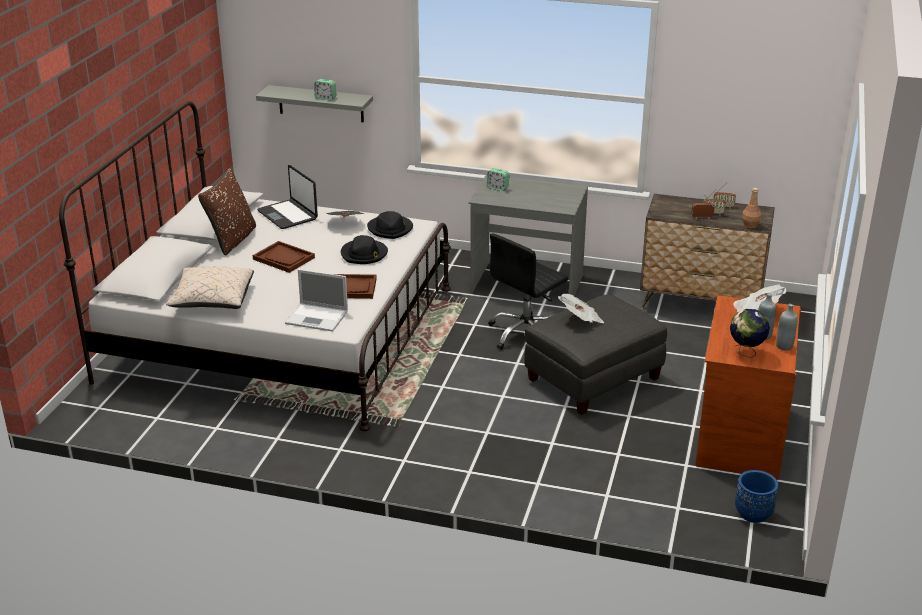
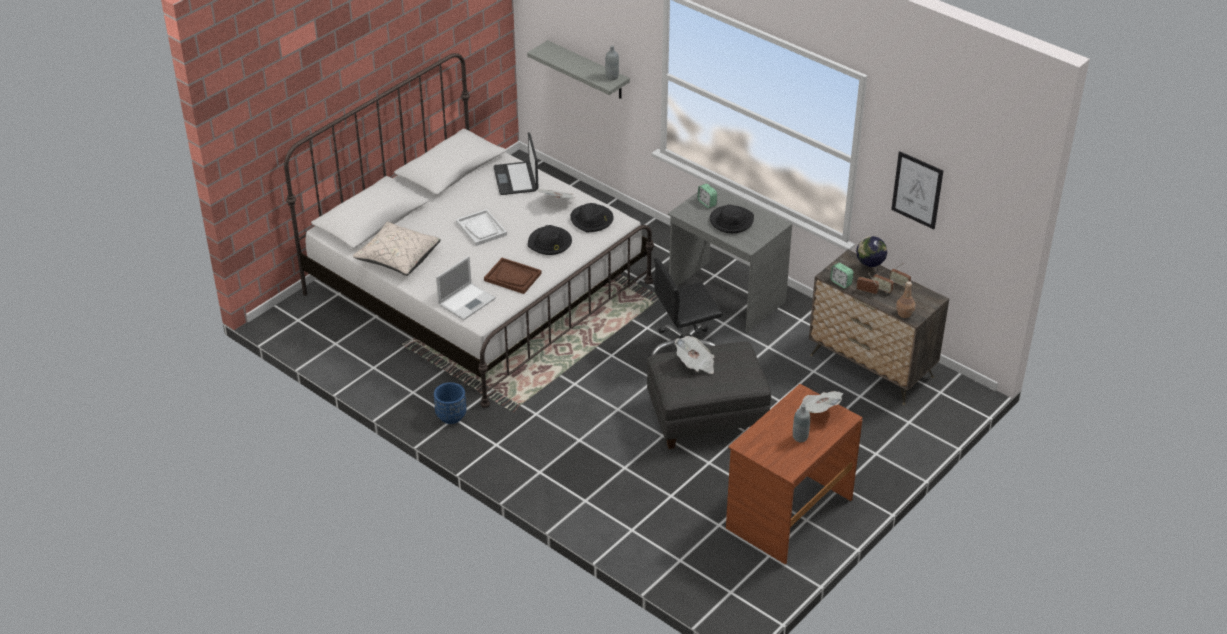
camera: 25 degrees right, 10 degrees up
brown pillow [198,168,256,255] -> none
brown tray [253,241,315,273] -> white tray [456,209,507,246]
laptop [285,269,348,332] -> laptop turned 90 degrees counterclockwise [436,256,496,320]
alarm clock [314,79,336,100] -> alarm clock moved to [830,262,854,288]
globe [730,309,770,358] -> globe moved to [856,236,887,275]
blue planter [735,470,778,523] -> blue planter moved to [434,382,466,424]
grey bottle [776,304,798,351] -> grey bottle moved to [605,45,619,80]
none -> black hat [710,205,754,233]
none -> picture [891,151,943,229]

